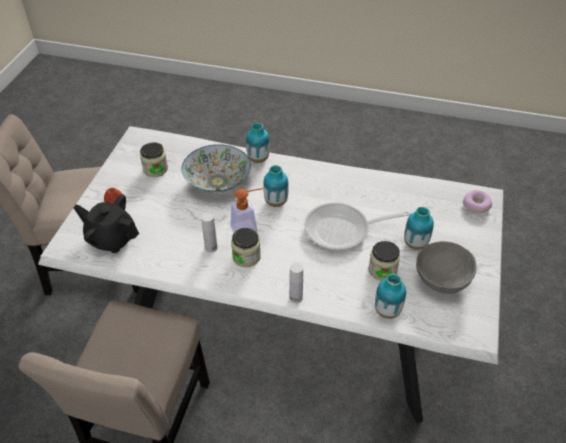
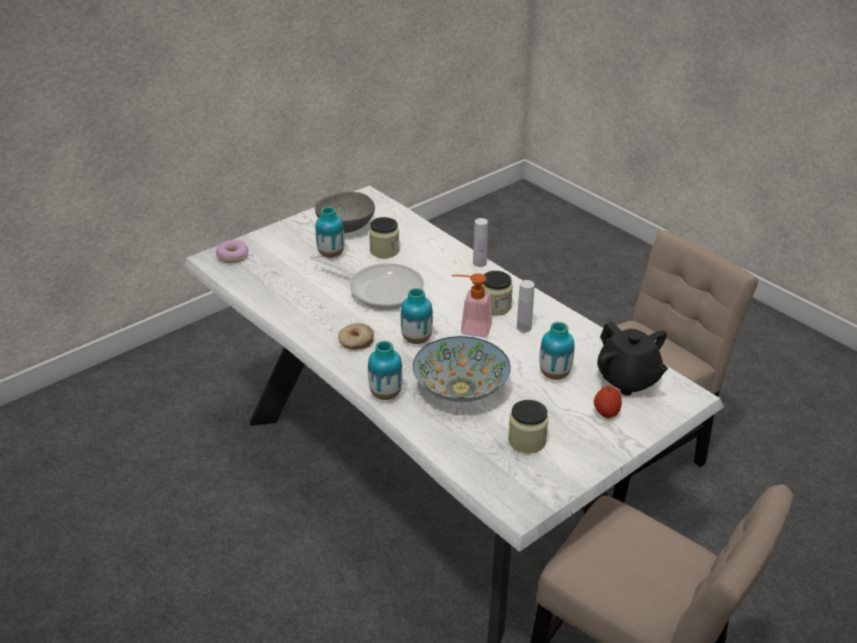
camera: 145 degrees left, 10 degrees down
vase [375,274,406,319] -> vase moved to [540,322,574,380]
none -> donut [338,323,374,350]

